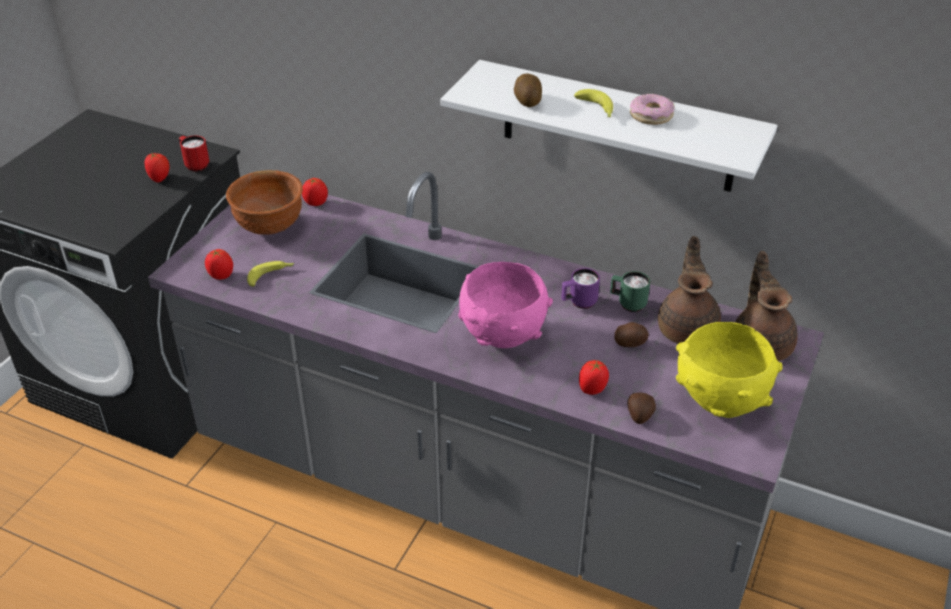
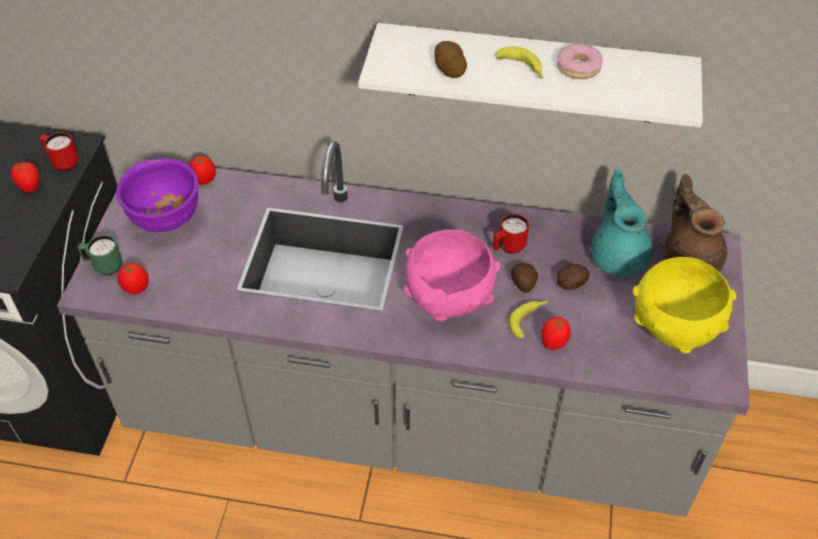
camera: 15 degrees left, 10 degrees up
brown bowl [226,170,303,235] -> purple bowl [116,158,198,233]
banana [247,261,294,287] -> banana moved to [509,300,548,338]
purple mug [561,268,600,309] -> red mug [493,214,529,254]
green mug [610,271,650,312] -> green mug moved to [78,235,122,275]
potato [627,393,656,424] -> potato moved to [511,263,538,293]
brown teapot [658,236,721,344] -> turquoise teapot [591,169,653,277]

